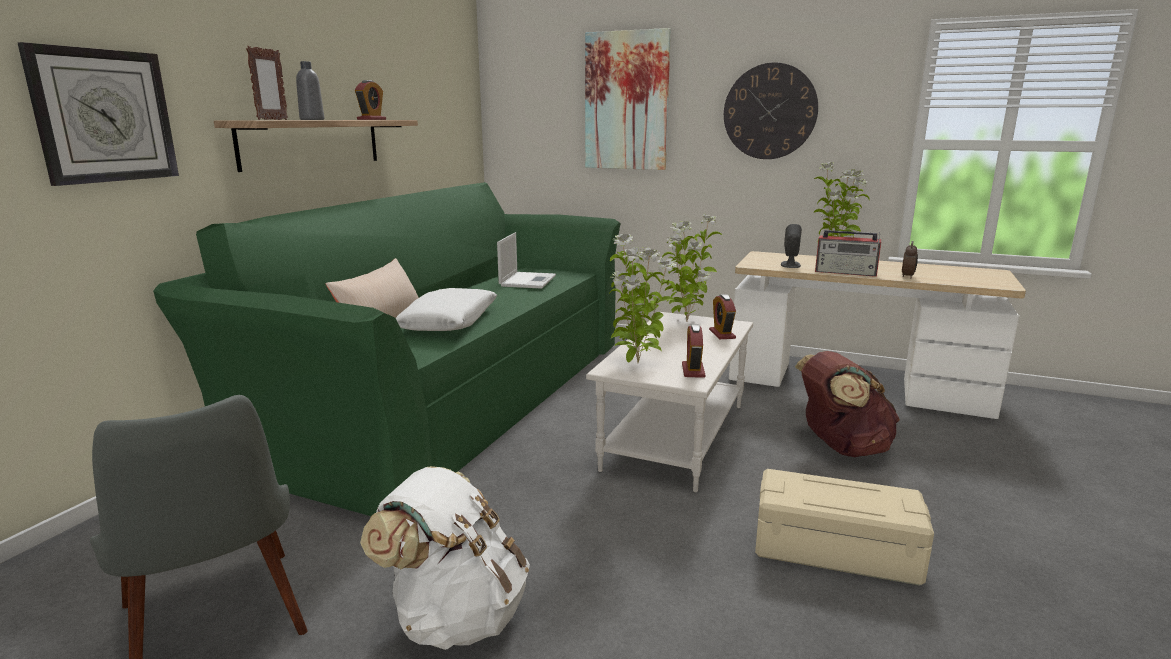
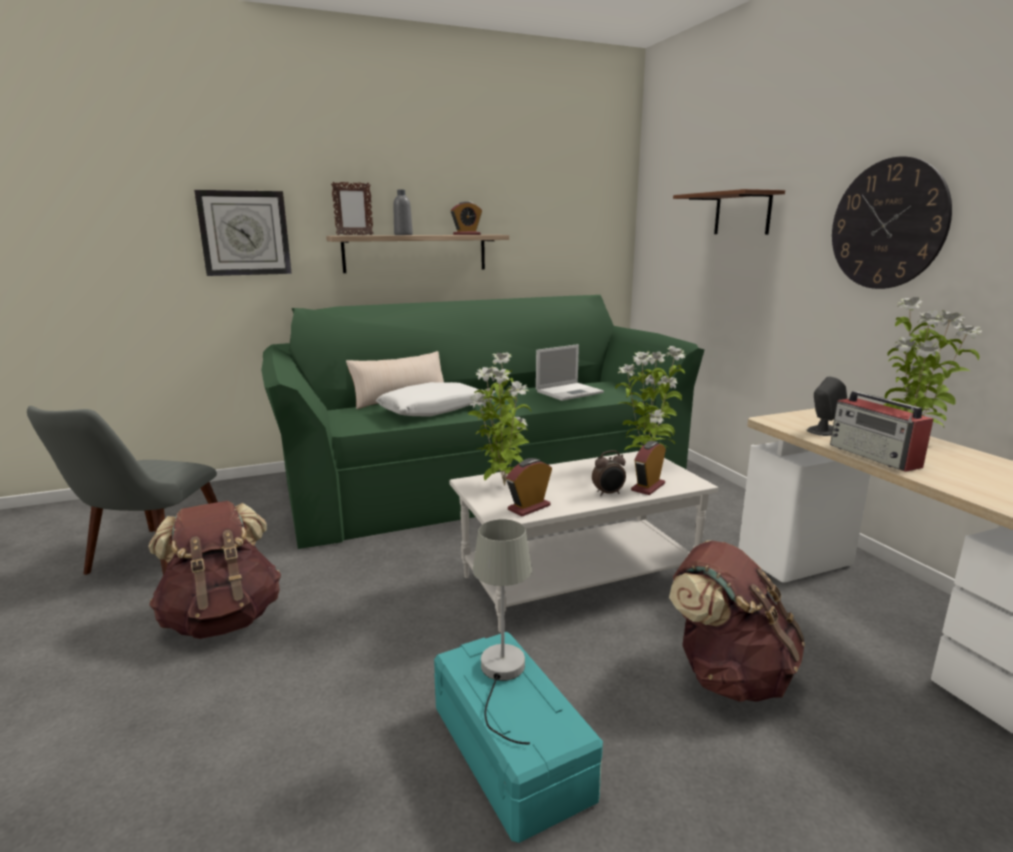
camera: 45 degrees right, 0 degrees up
white backpack [360,466,530,650] -> brown backpack [148,501,281,639]
picture [585,28,671,170] -> brown shelf [673,189,785,235]
beige storage box [755,469,934,586] -> turquoise storage box [434,632,603,843]
alarm clock [902,241,918,277] -> alarm clock moved to [592,450,626,496]
none -> grey table lamp [473,519,532,745]

